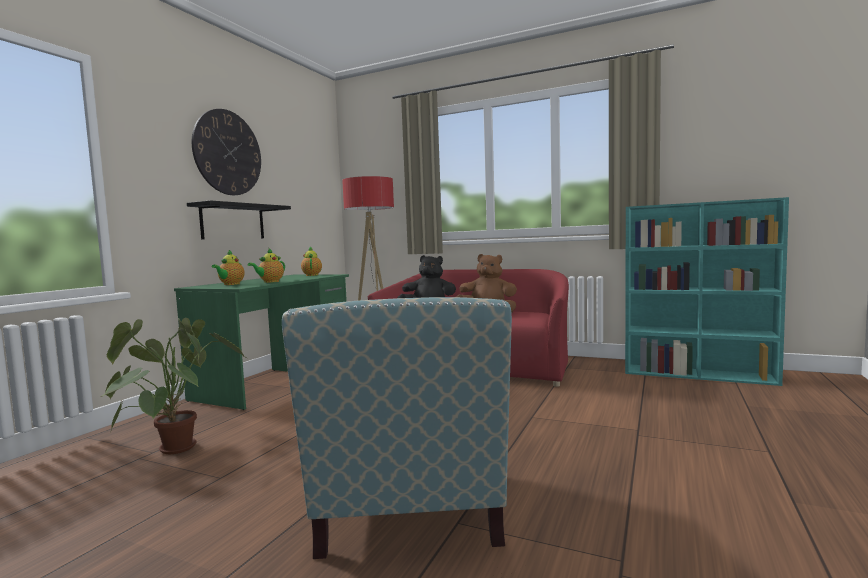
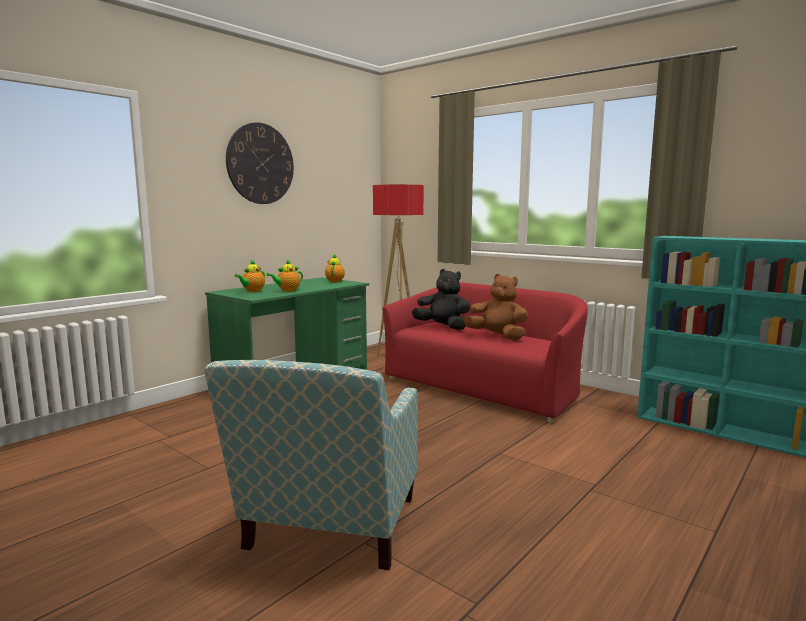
camera: 15 degrees right, 5 degrees up
potted plant [101,318,247,454] -> none
black shelf [187,200,291,239] -> none

